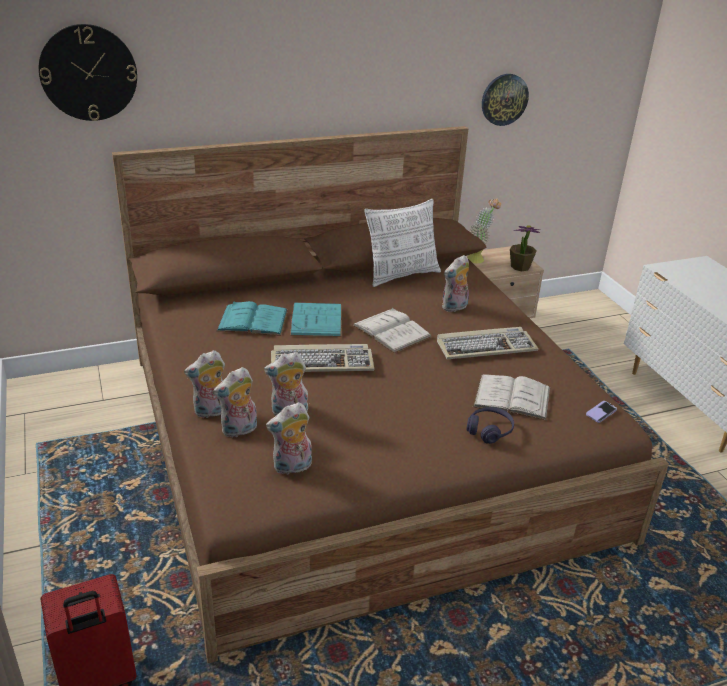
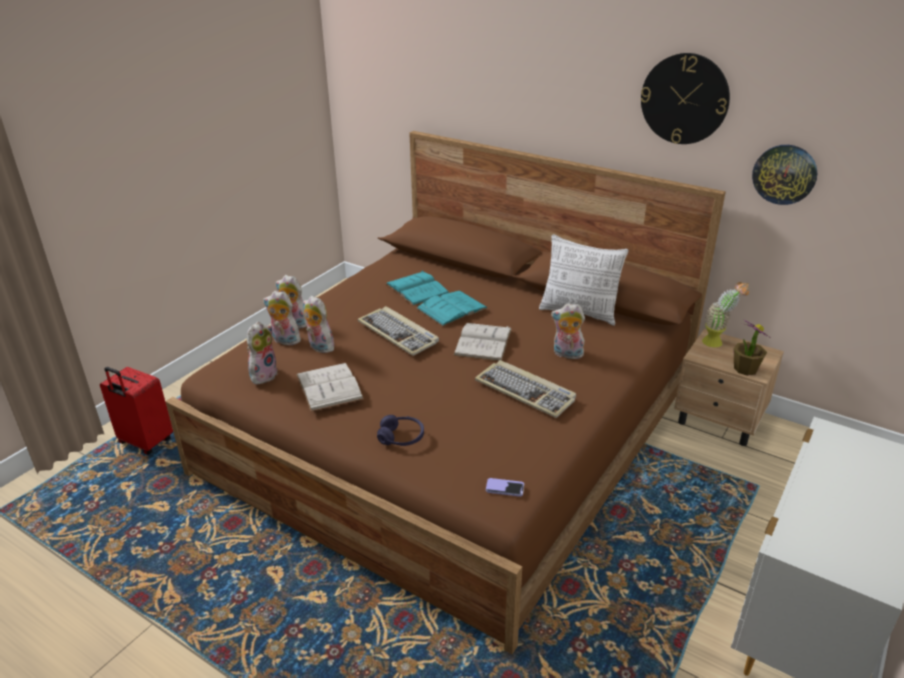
camera: 55 degrees right, 0 degrees up
wall clock [39,24,137,121] -> wall clock moved to [640,53,730,144]
plush toy [266,402,312,475] -> plush toy turned 90 degrees clockwise [247,322,278,384]
white book [473,374,551,420] -> white book moved to [296,363,364,412]

